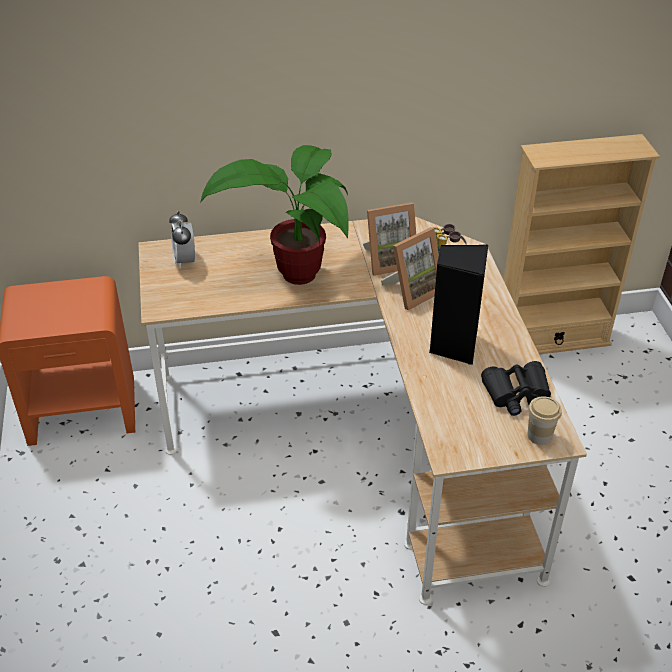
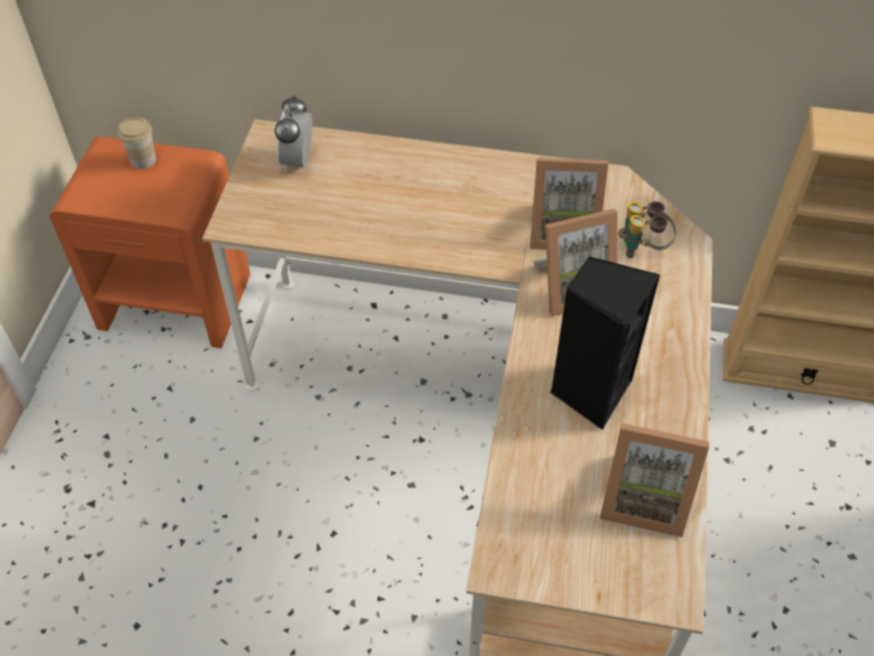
camera: 20 degrees right, 10 degrees up
potted plant [200,145,349,285] -> none
black binoculars [481,361,551,416] -> picture frame [600,423,709,537]
cup [528,396,562,445] -> cup moved to [117,117,156,169]

